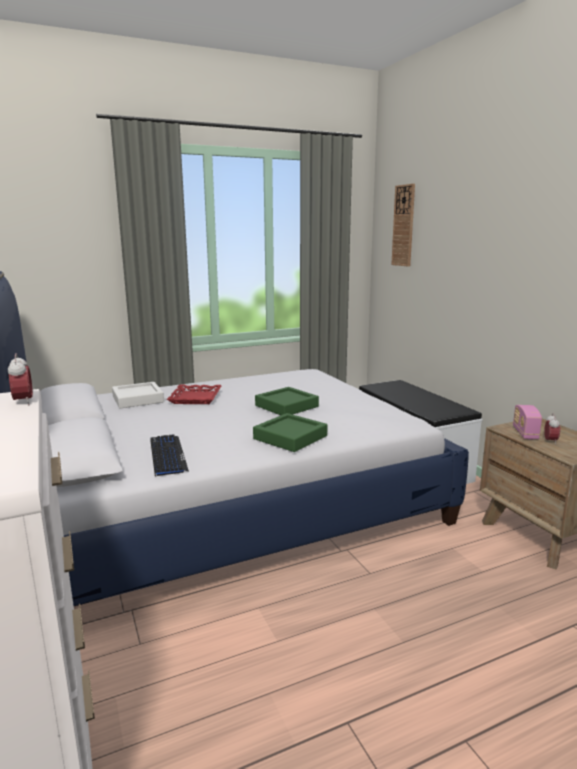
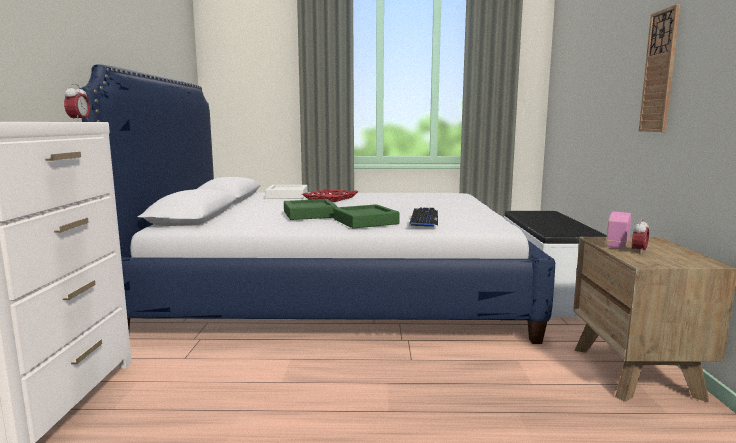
camera: 25 degrees right, 5 degrees down
keyboard [150,434,189,476] -> keyboard moved to [409,208,438,226]
green tray [255,387,319,415] -> green tray moved to [284,199,337,220]
wall clock [391,184,415,267] -> wall clock moved to [639,4,680,132]

